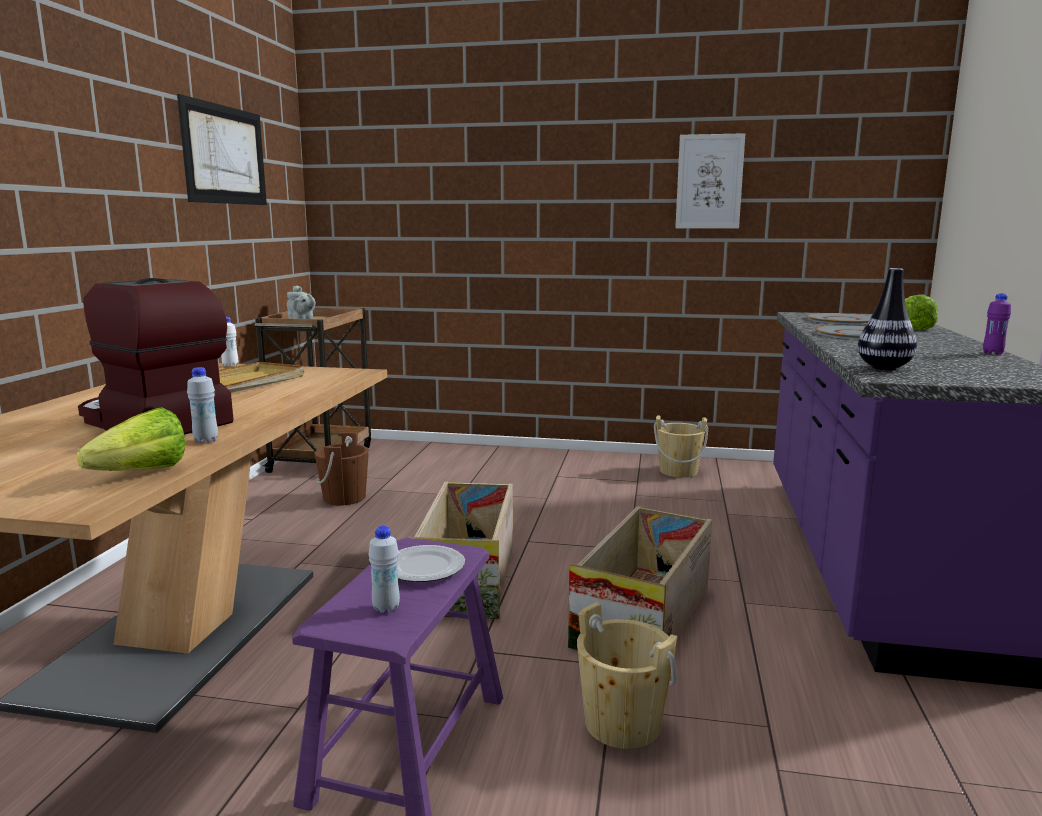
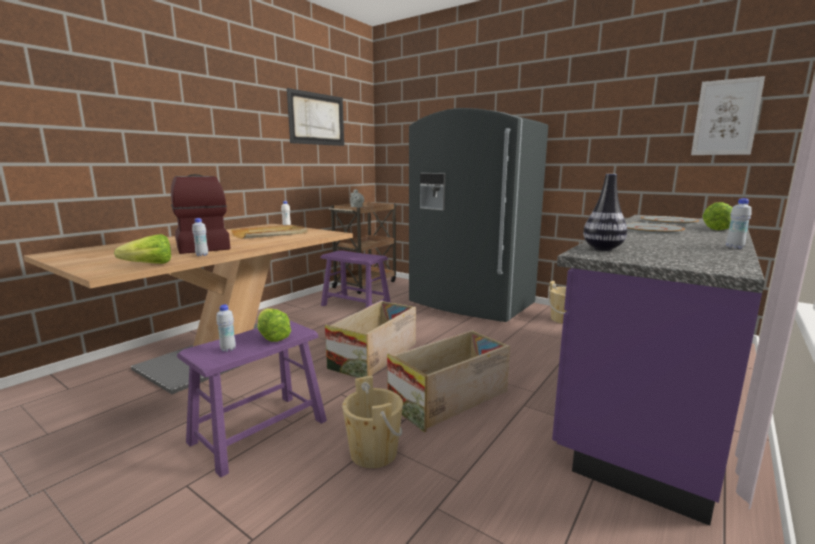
camera: 25 degrees right, 0 degrees up
brown bucket [315,432,369,505] -> purple stool [321,250,391,308]
plate [397,545,465,582] -> lettuce [257,308,291,342]
picture [675,133,745,228] -> picture moved to [691,76,765,155]
purple bottle [983,293,1011,355] -> white bottle [726,198,752,249]
none -> grey fridge [409,108,548,322]

